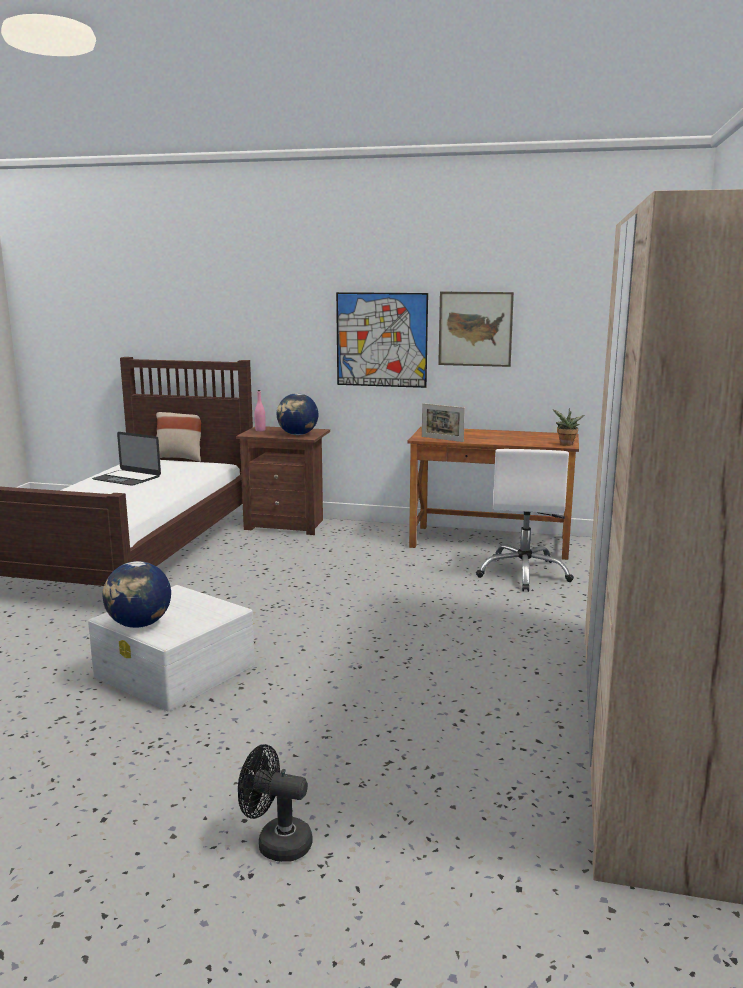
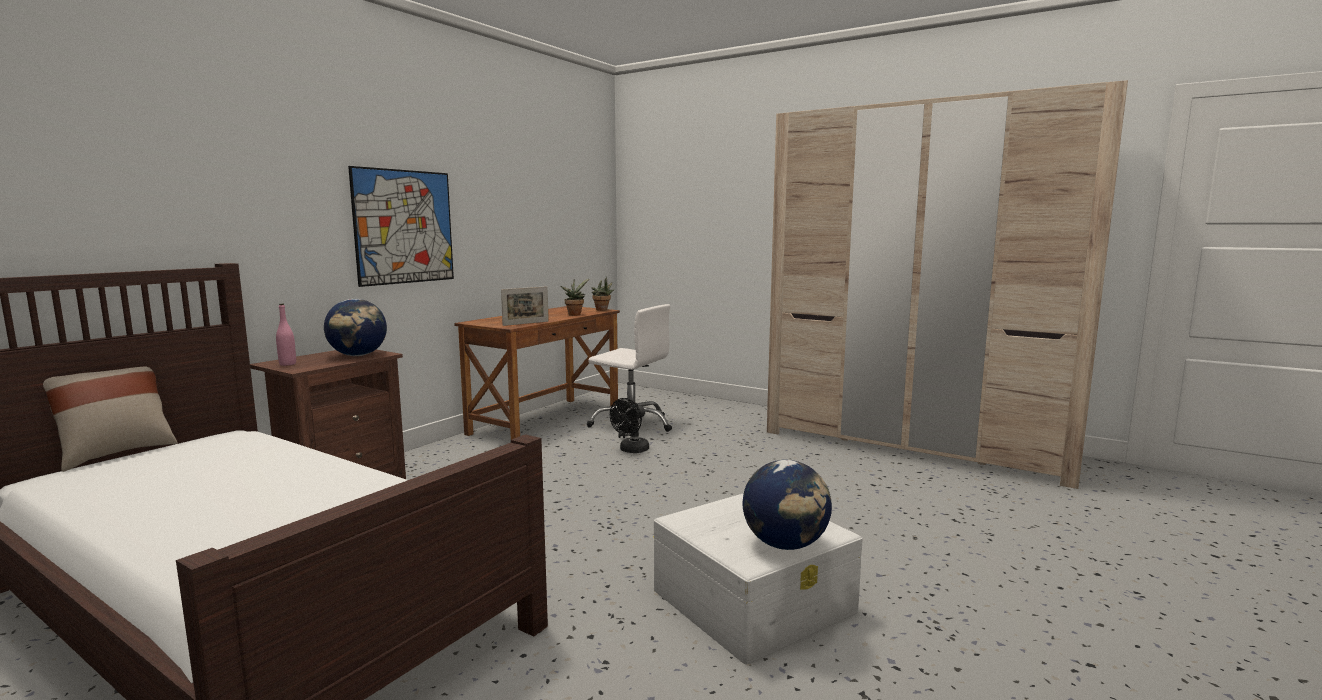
camera: 70 degrees left, 5 degrees down
laptop [92,432,161,486] -> none
black fan [238,744,313,862] -> black fan moved to [610,398,649,453]
picture [438,292,514,367] -> none
none -> potted plant [560,278,590,316]

